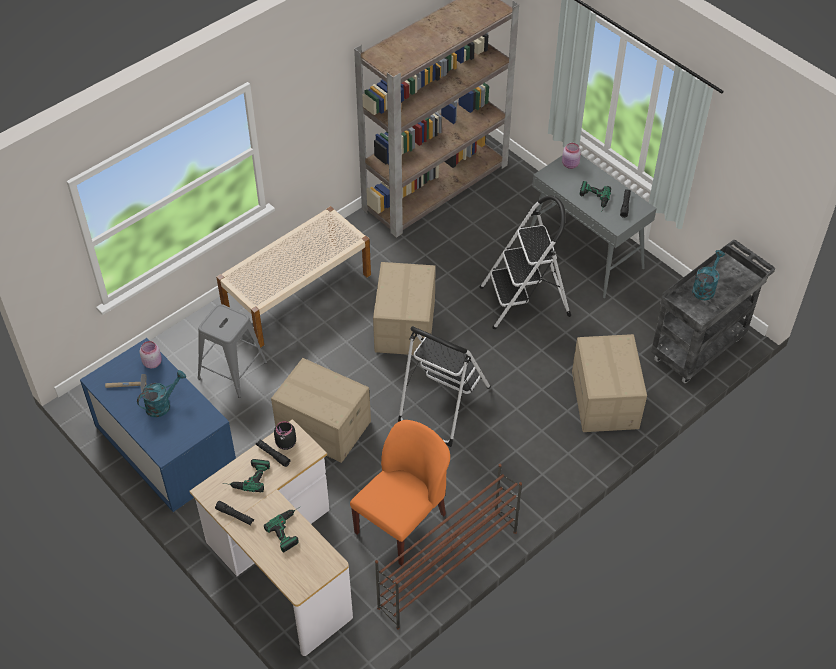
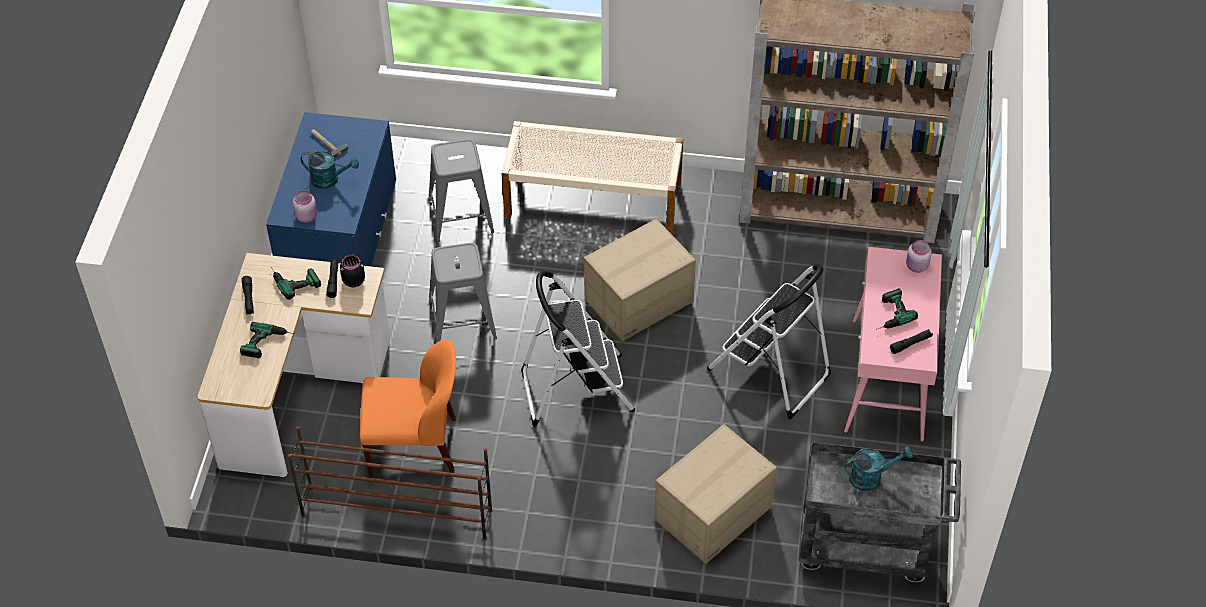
camera: 50 degrees right, 0 degrees up
pink jar [140,341,162,368] -> pink jar moved to [293,191,317,222]
cardboard box [271,358,371,463] -> grey stool [429,243,497,343]
grey console table [530,155,657,298] -> pink console table [844,247,942,441]

